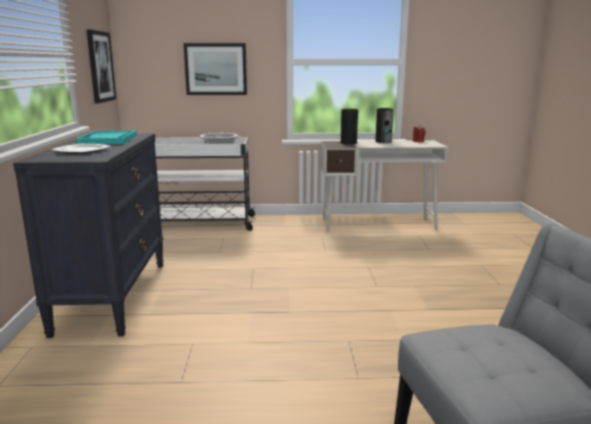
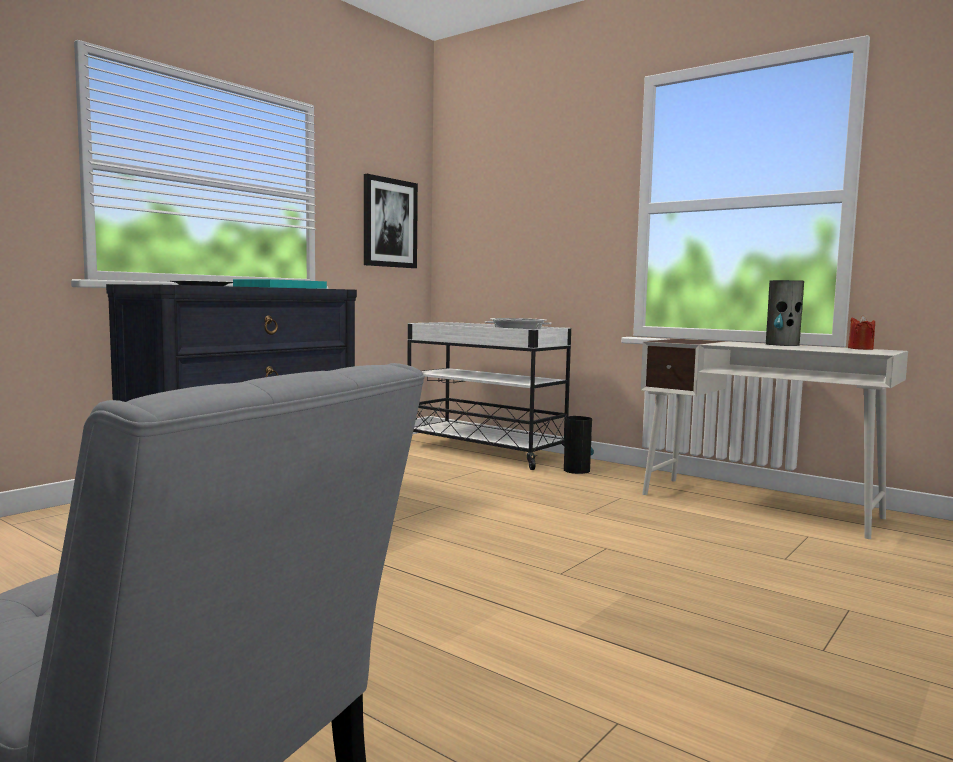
camera: 40 degrees right, 10 degrees down
picture [184,43,247,95] -> none
vase [341,109,358,145] -> vase moved to [564,416,594,474]

